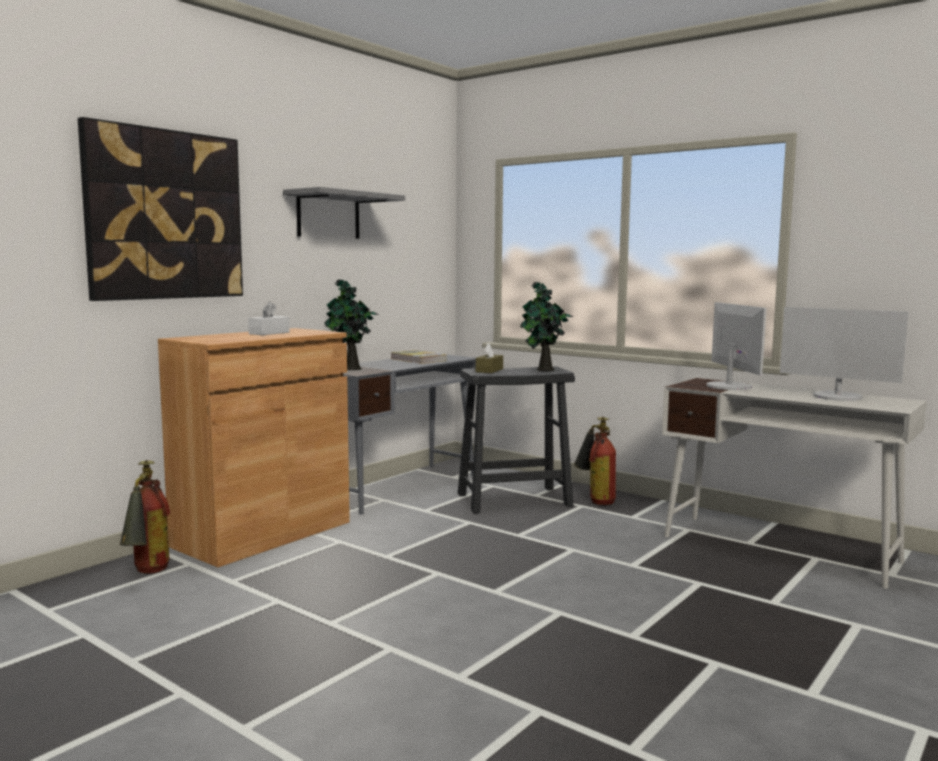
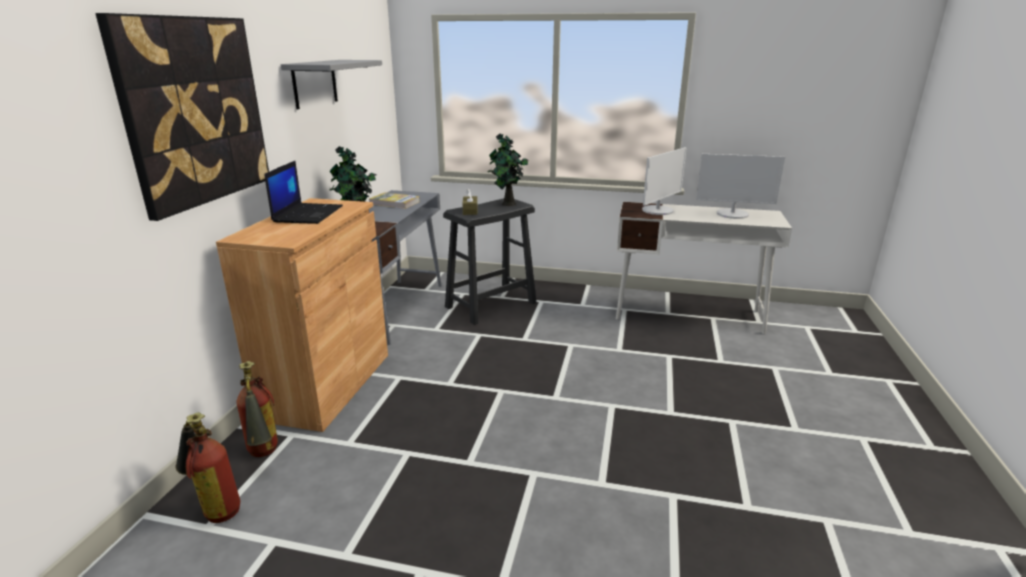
camera: 25 degrees left, 15 degrees up
white tissue box [248,301,290,335] -> laptop [264,161,343,224]
fire extinguisher [574,417,616,505] -> fire extinguisher moved to [175,412,240,523]
monitor [707,302,767,390] -> monitor turned 75 degrees clockwise [642,147,687,215]

